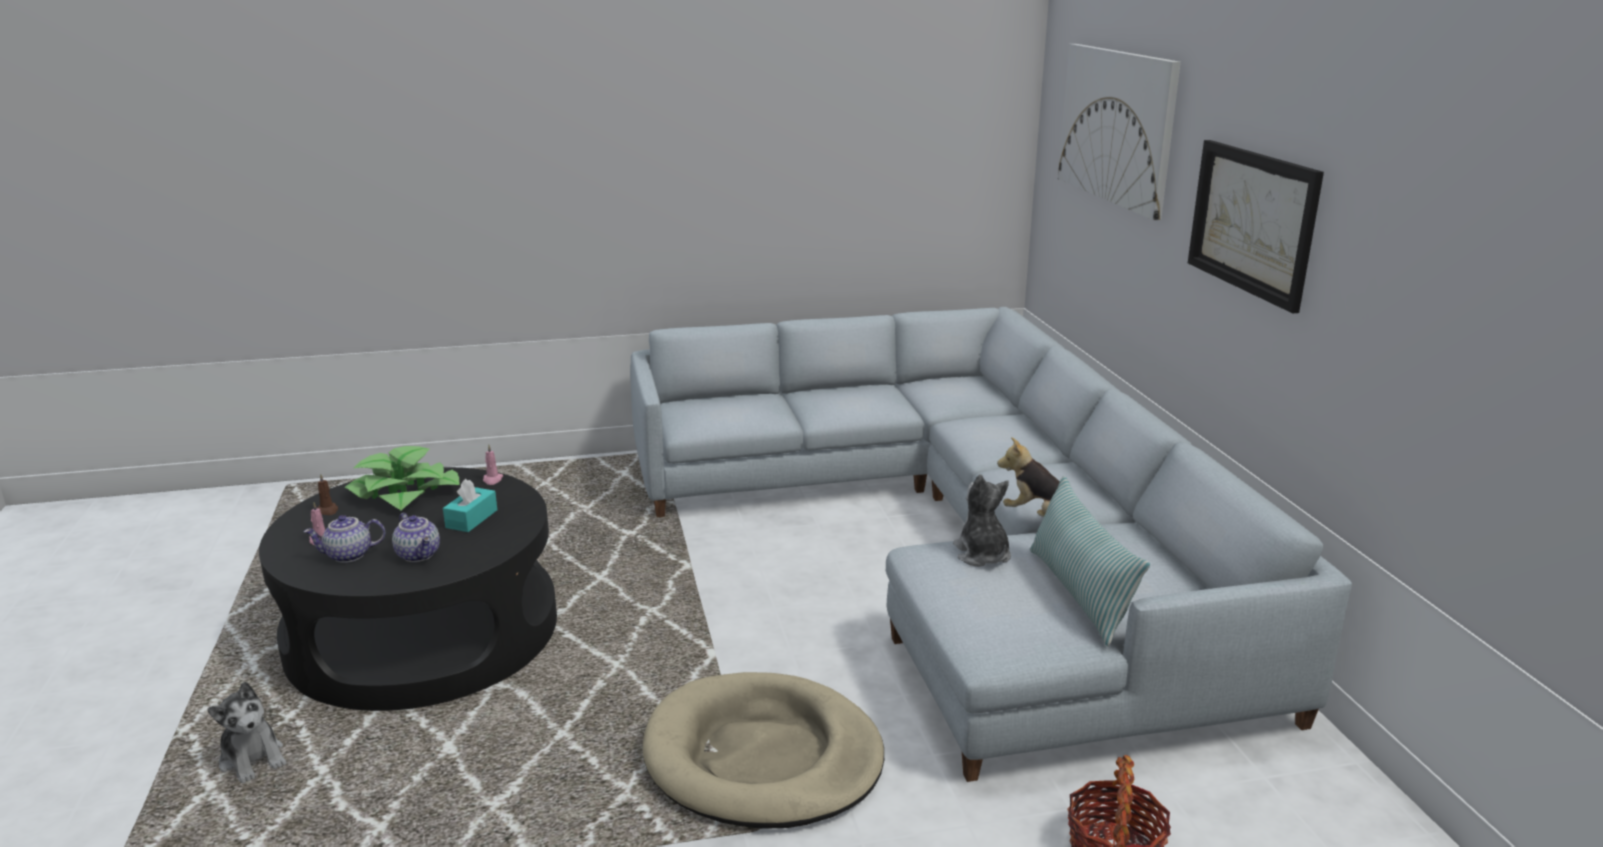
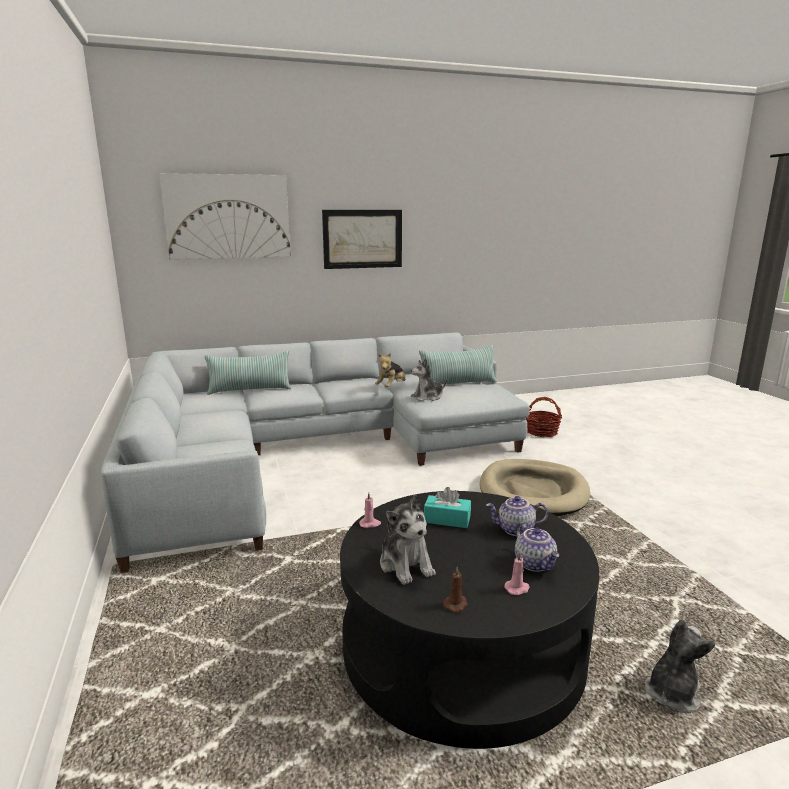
camera: 95 degrees left, 5 degrees down
potted plant [345,446,459,510] -> plush toy [380,495,436,585]
teapot [392,513,440,562] -> teapot turned 135 degrees counterclockwise [486,496,548,536]
none -> pillow [205,351,291,395]

